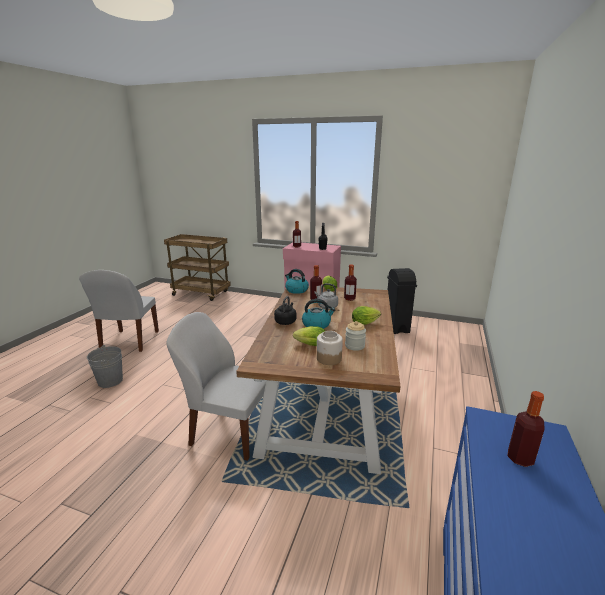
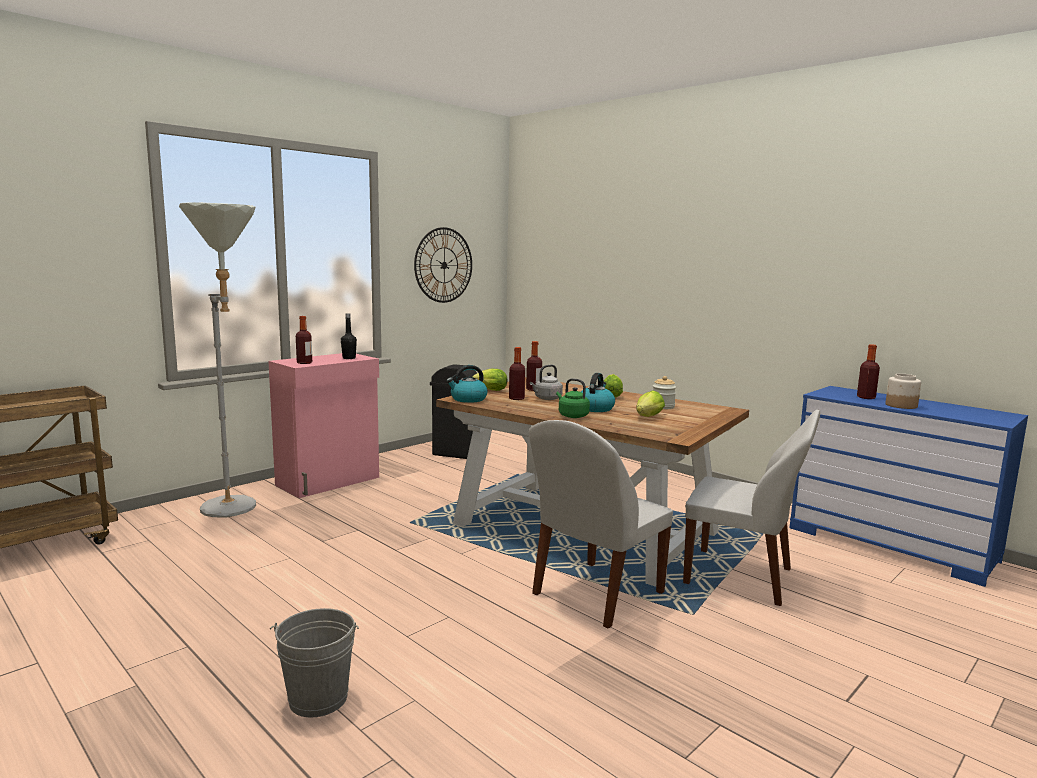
camera: 65 degrees left, 10 degrees down
white chair [79,270,159,352] -> white chair moved to [683,410,820,606]
black kettle [274,296,296,325] -> green kettle [556,378,590,418]
jar [317,331,343,365] -> jar moved to [886,374,921,409]
none -> grey floor lamp [179,202,256,518]
none -> wall clock [414,227,472,303]

